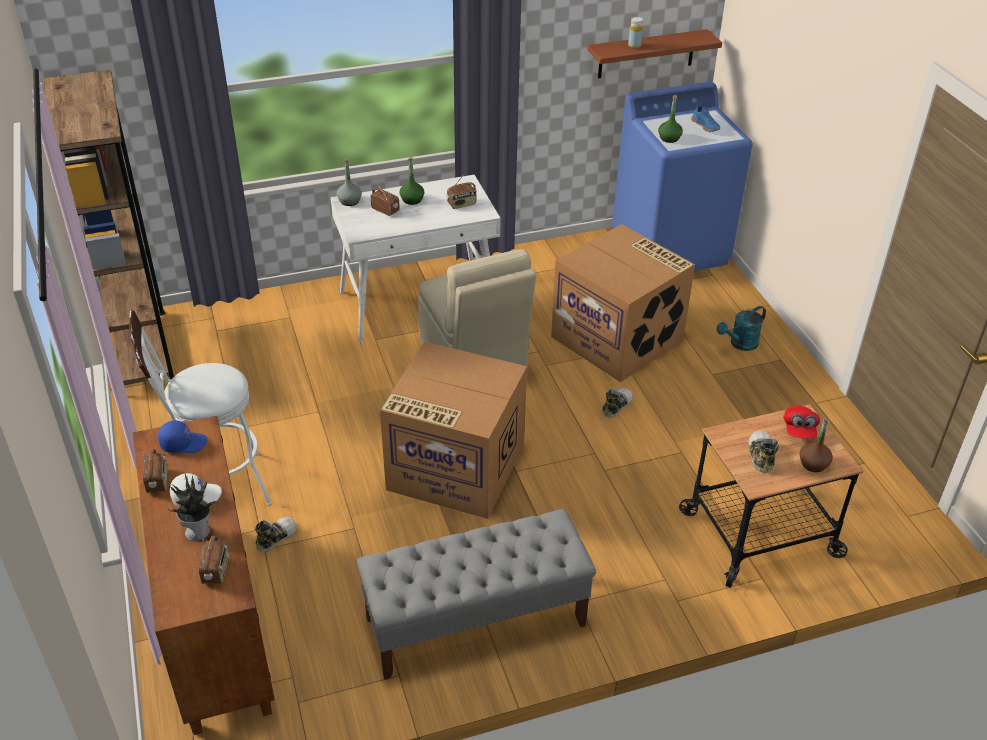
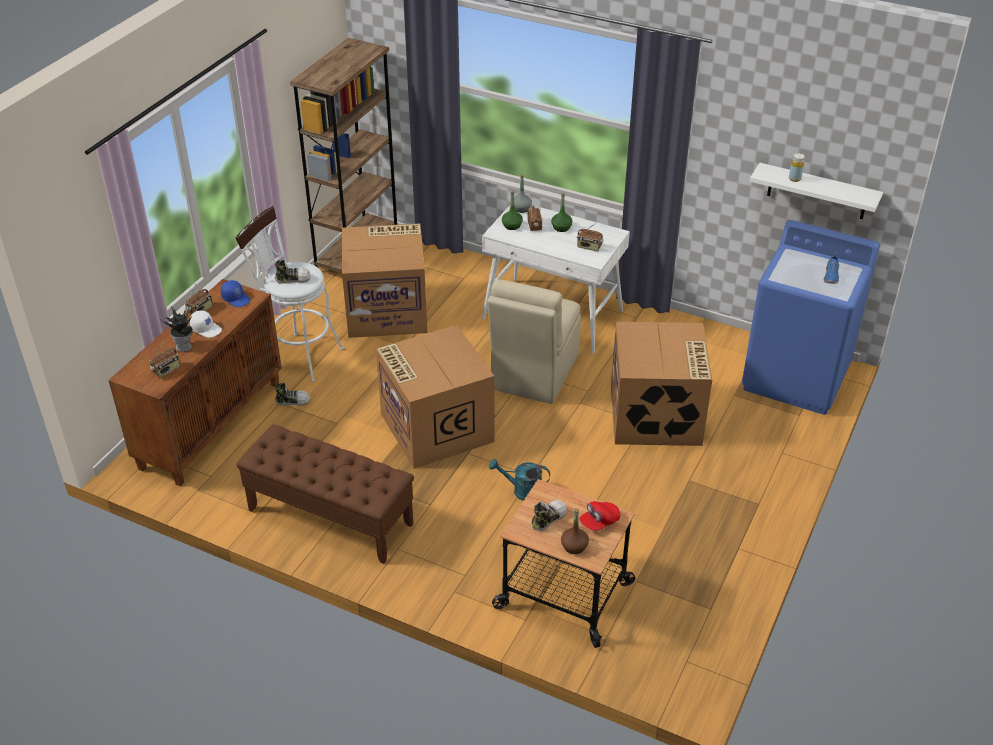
camera: 45 degrees right, 0 degrees up
grey bench [357,509,596,680] -> brown bench [237,424,414,564]
brown shelf [587,29,722,78] -> white shelf [750,163,883,219]
shoe [602,388,633,418] -> shoe moved to [275,260,311,284]
green bottle [658,95,683,143] -> green bottle moved to [502,191,523,230]
turquoise watering can [717,306,766,351] -> turquoise watering can moved to [489,459,550,501]
none -> cardboard box [342,223,427,338]

